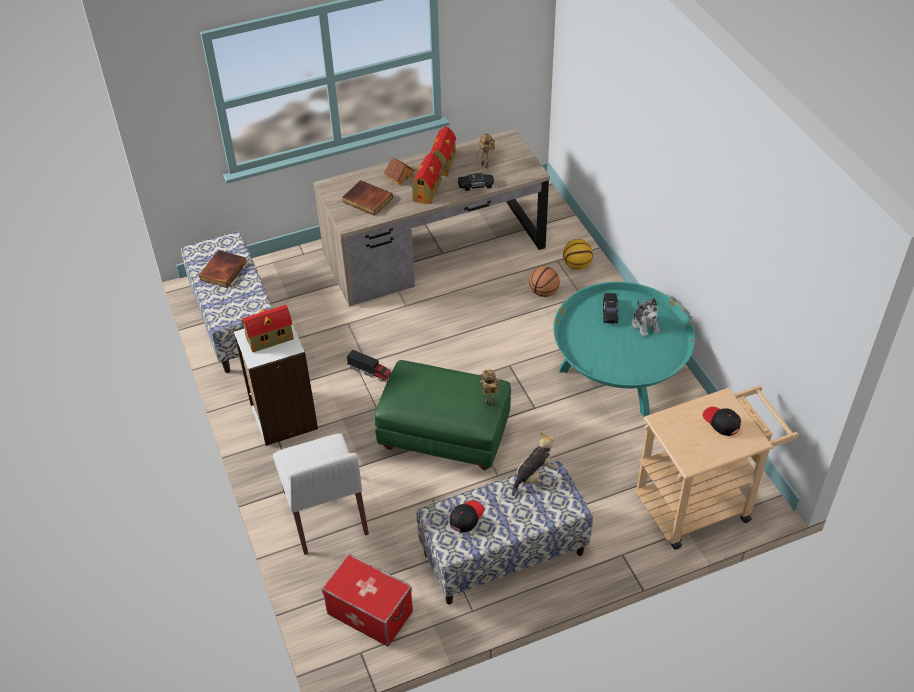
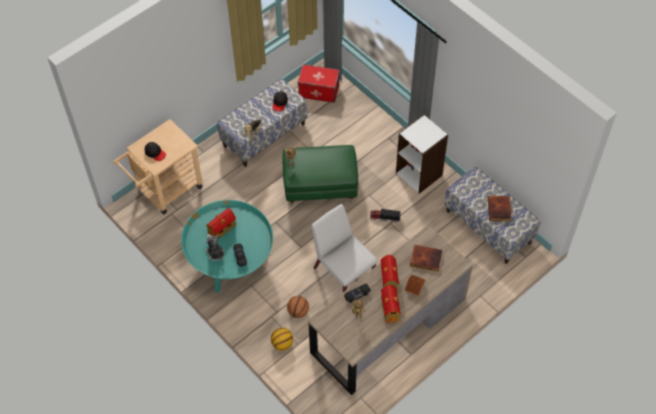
camera: 160 degrees right, 10 degrees up
toy house [242,305,294,352] -> toy house moved to [206,208,236,239]
white chair [273,434,369,555] -> white chair moved to [311,204,378,292]

